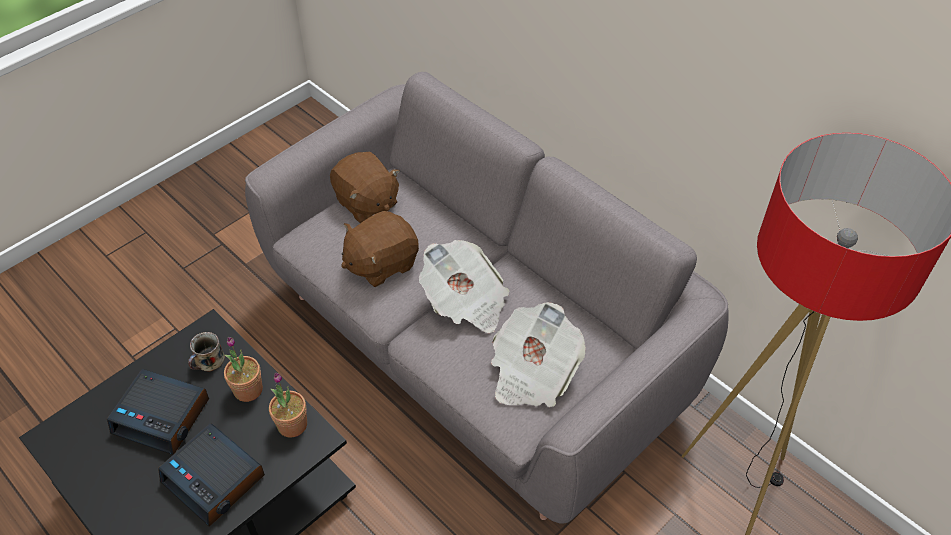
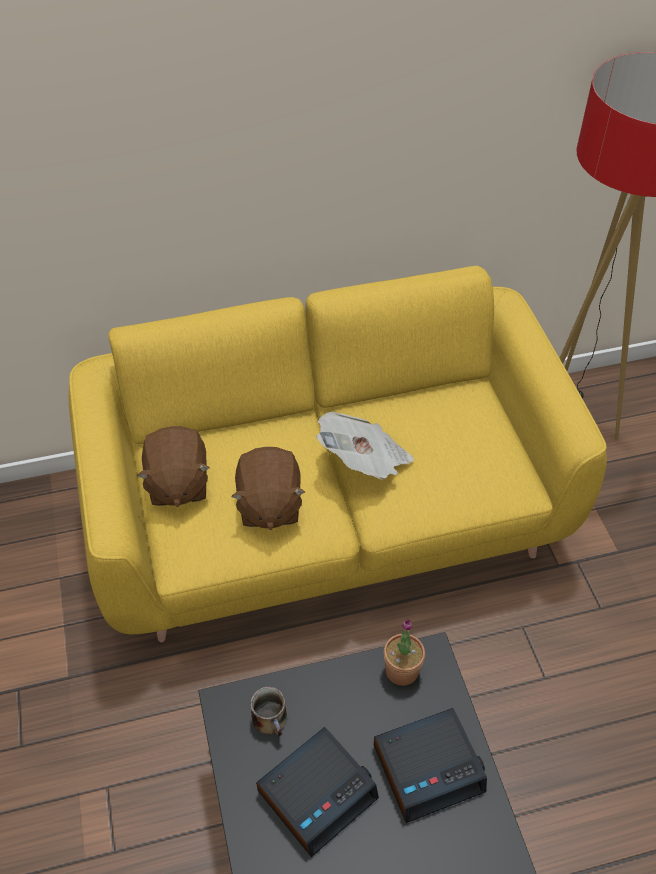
camera: 60 degrees left, 0 degrees up
potted plant [224,337,263,402] -> none
grey sofa [245,72,729,524] -> yellow sofa [69,266,607,642]
brown plush toy [330,152,400,223] -> brown plush toy turned 90 degrees clockwise [137,426,210,507]
newspaper [491,302,586,407] -> none

